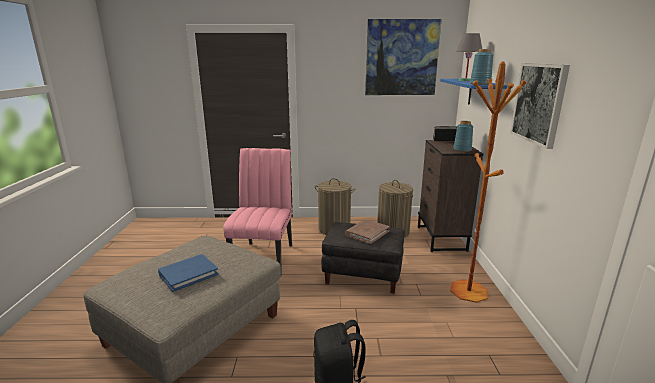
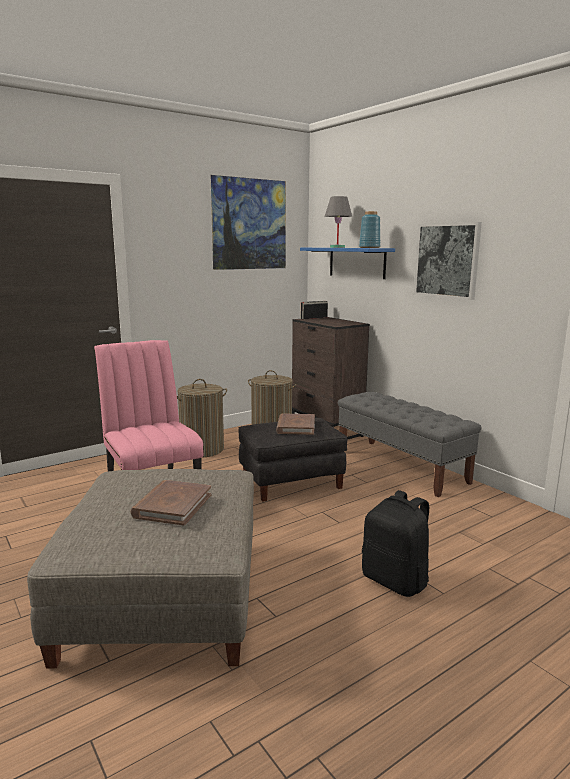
camera: 35 degrees left, 5 degrees down
blue book [158,254,219,292] -> brown book [130,480,211,526]
orange clothes rack [450,61,527,303] -> grey bench [338,392,482,497]
blue vase [453,121,473,152] -> none

